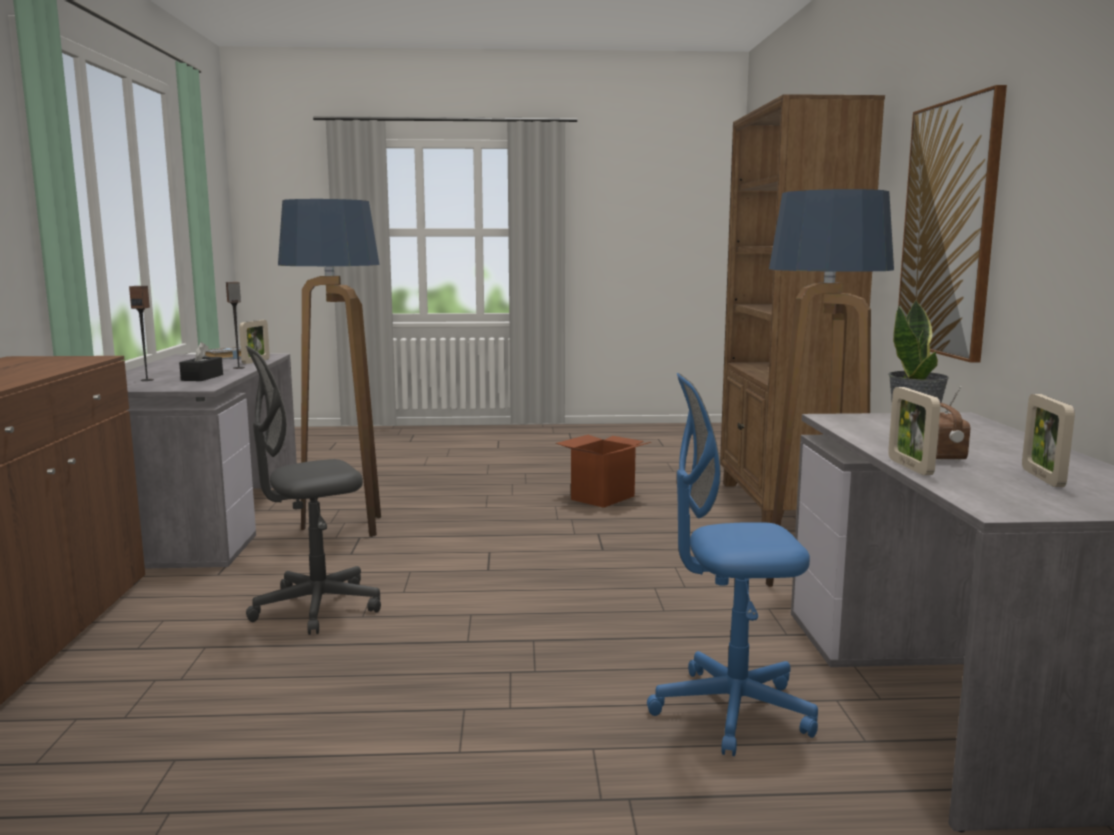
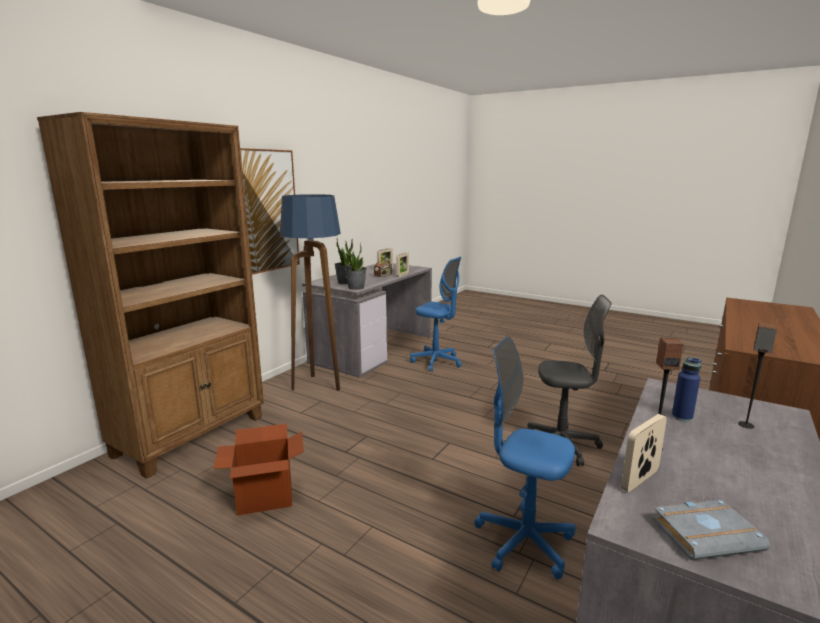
camera: 145 degrees left, 5 degrees up
black tissue box [179,342,223,381] -> blue bottle [672,357,702,422]
floor lamp [278,199,381,537] -> blue office chair [474,336,576,579]
none -> potted plant [345,240,367,290]

